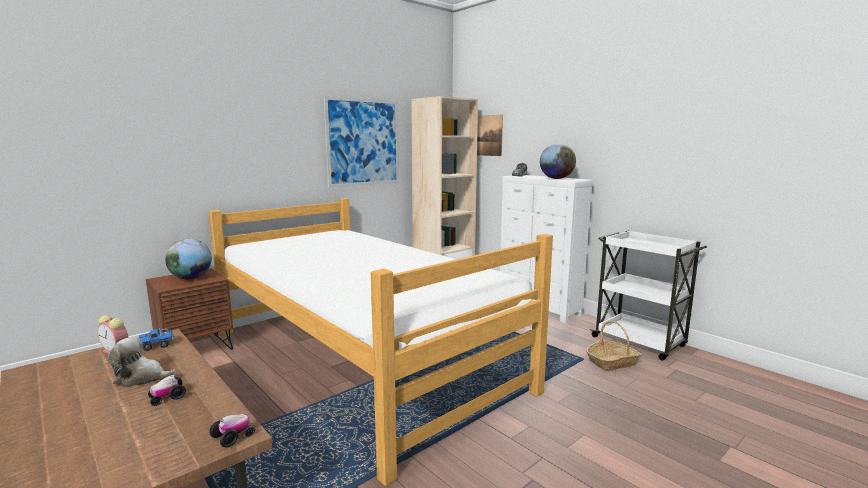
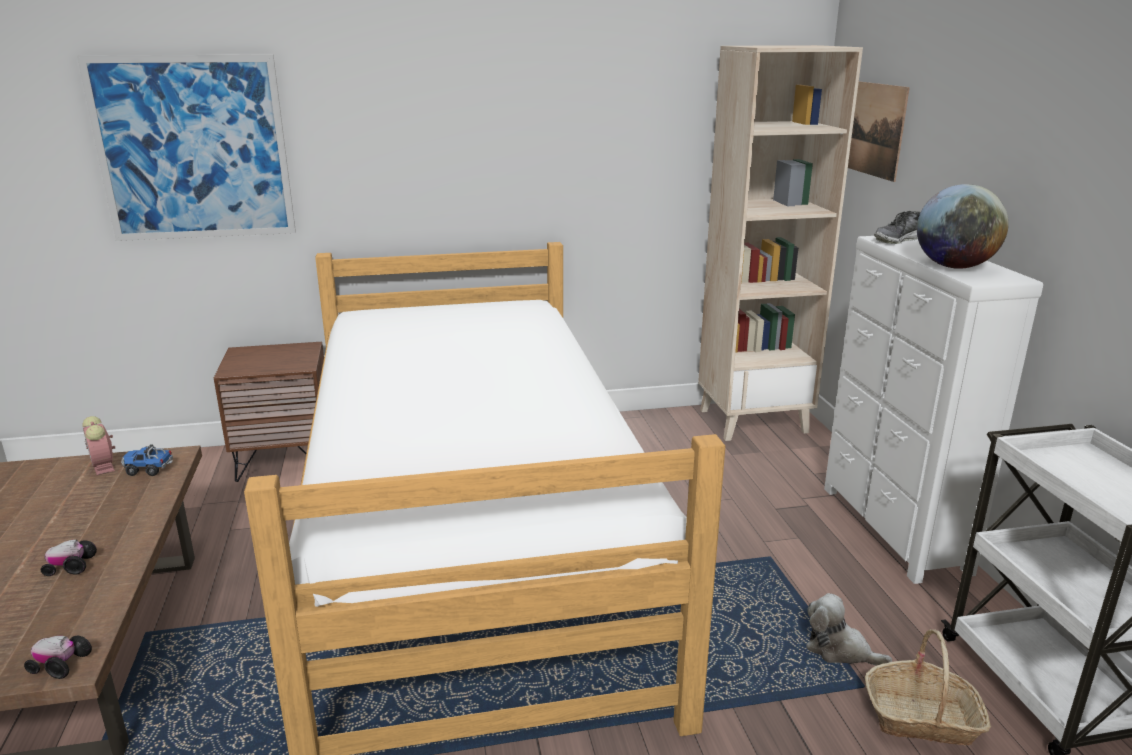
camera: 30 degrees right, 10 degrees up
plush toy [107,338,177,387] -> plush toy moved to [806,593,892,666]
globe [165,238,212,280] -> none
toy car [209,414,255,448] -> toy car turned 150 degrees counterclockwise [24,636,92,679]
picture [324,96,399,188] -> picture moved to [77,54,296,241]

